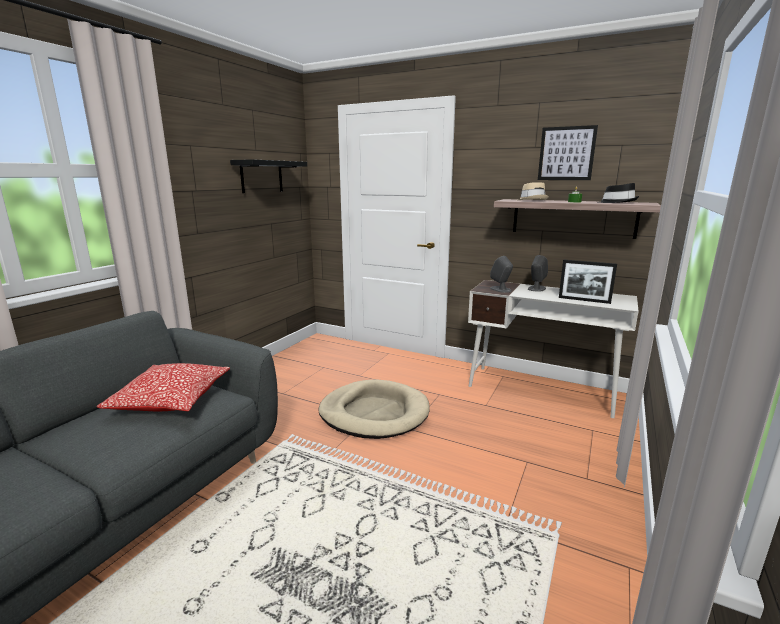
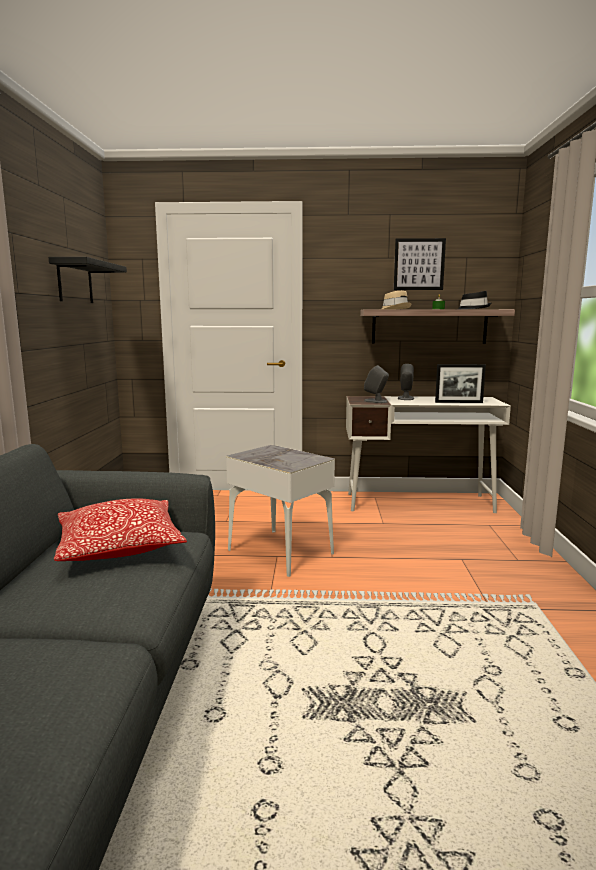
camera: 25 degrees left, 5 degrees down
beige dog bed [318,379,430,439] -> side table [226,445,335,577]

